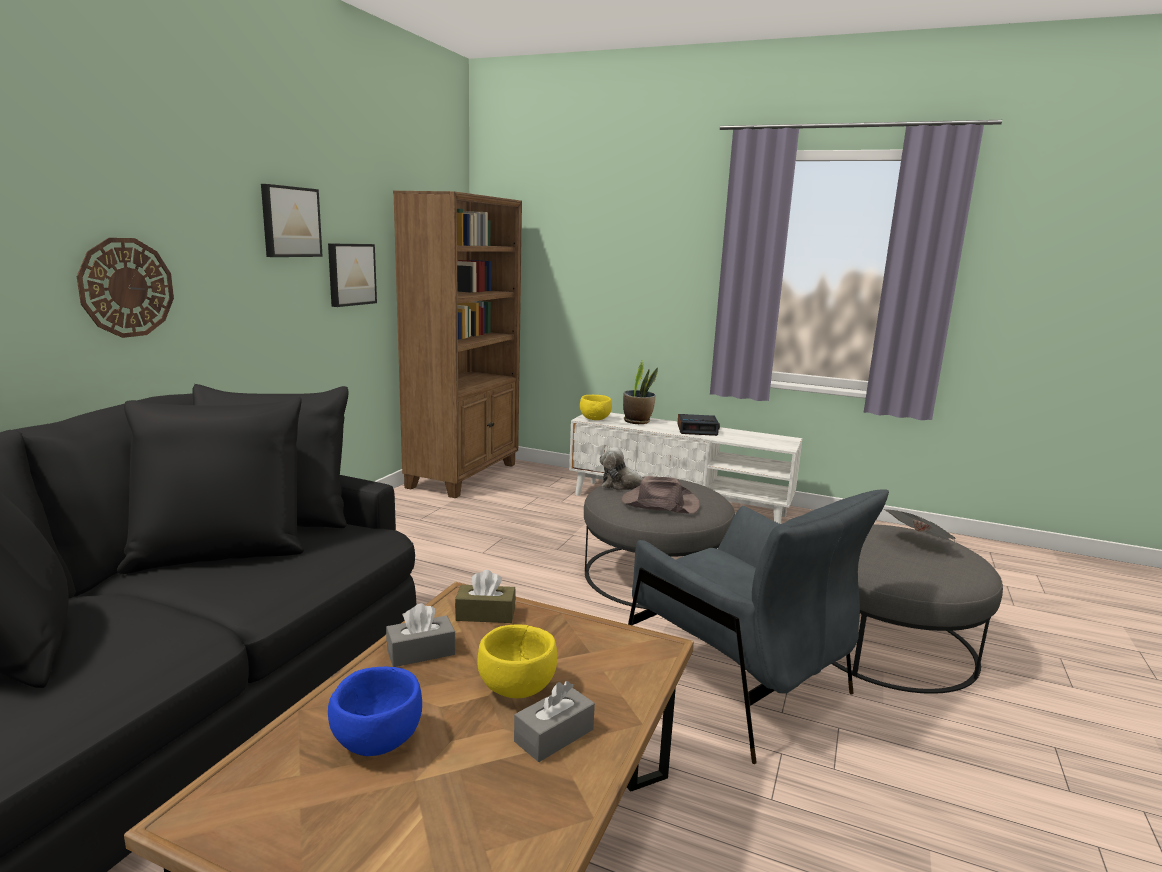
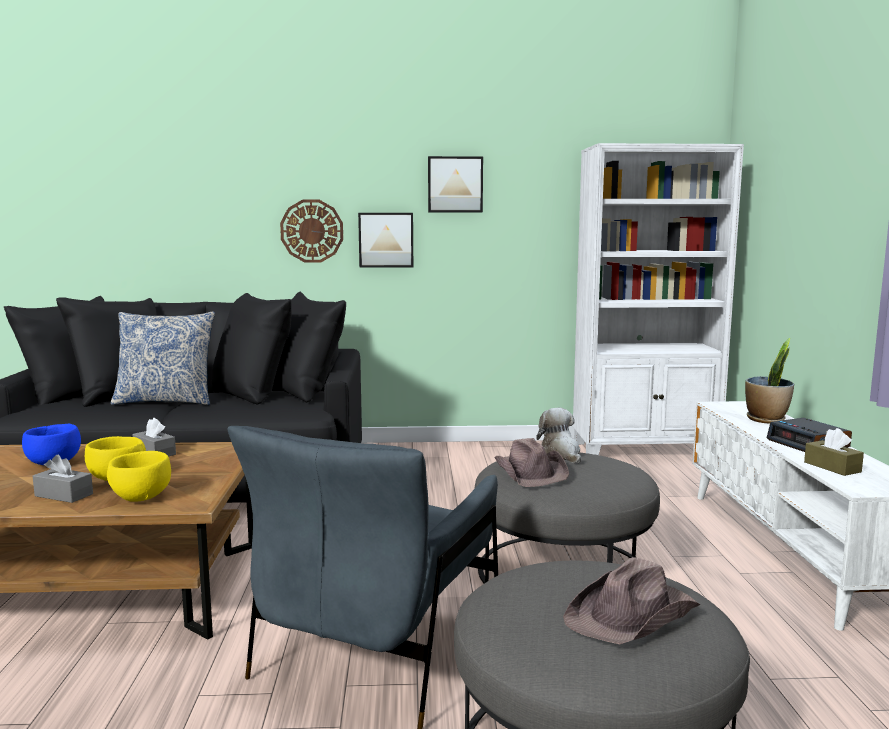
camera: 65 degrees right, 5 degrees down
picture [328,243,377,307] -> picture moved to [358,213,413,268]
brown bookcase [393,191,522,498] -> white bookcase [573,143,744,455]
brown tissue box [455,570,516,623] -> brown tissue box moved to [804,428,864,476]
yellow bowl [580,395,612,420] -> yellow bowl moved to [107,451,171,502]
newspaper [883,509,956,541] -> brown hat [563,557,701,644]
none -> pillow [111,312,215,405]

